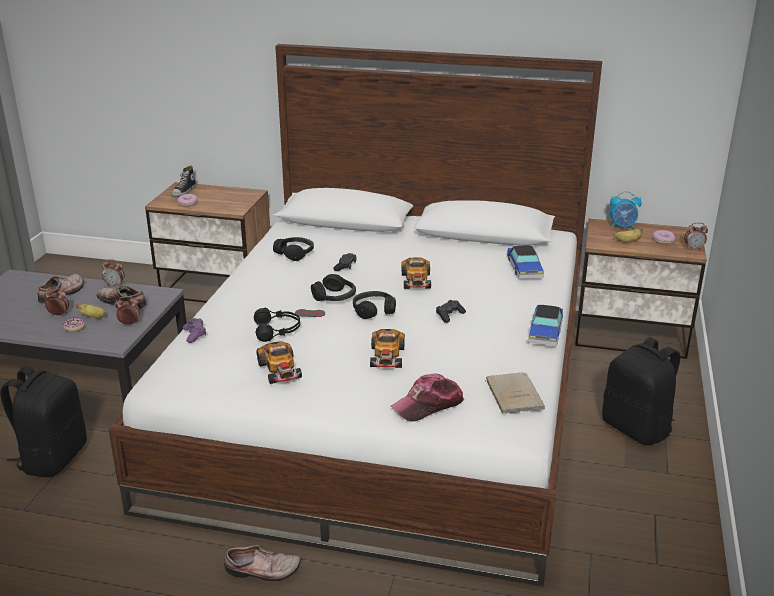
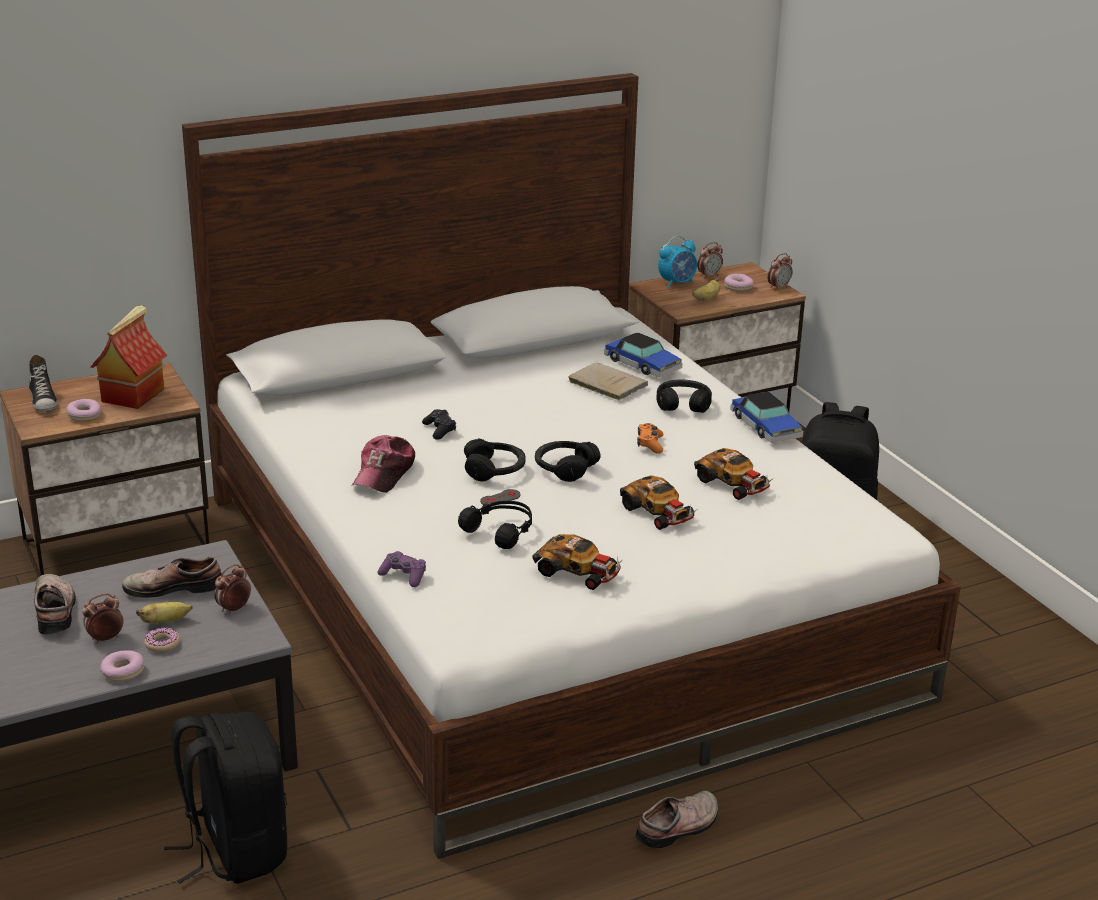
camera: 40 degrees left, 0 degrees up
alarm clock [102,259,125,287] -> alarm clock moved to [697,242,723,279]
black headphones [273,237,314,261] -> black headphones moved to [656,379,712,413]
cap [391,374,464,422] -> cap moved to [352,435,415,493]
toy car [402,257,431,289] -> toy car moved to [694,448,772,500]
black game controller [436,300,466,323] -> orange game controller [637,423,664,454]
beige book [485,373,545,414] -> beige book moved to [567,362,648,400]
none -> toy house [91,305,167,409]
none -> donut [100,650,144,681]

